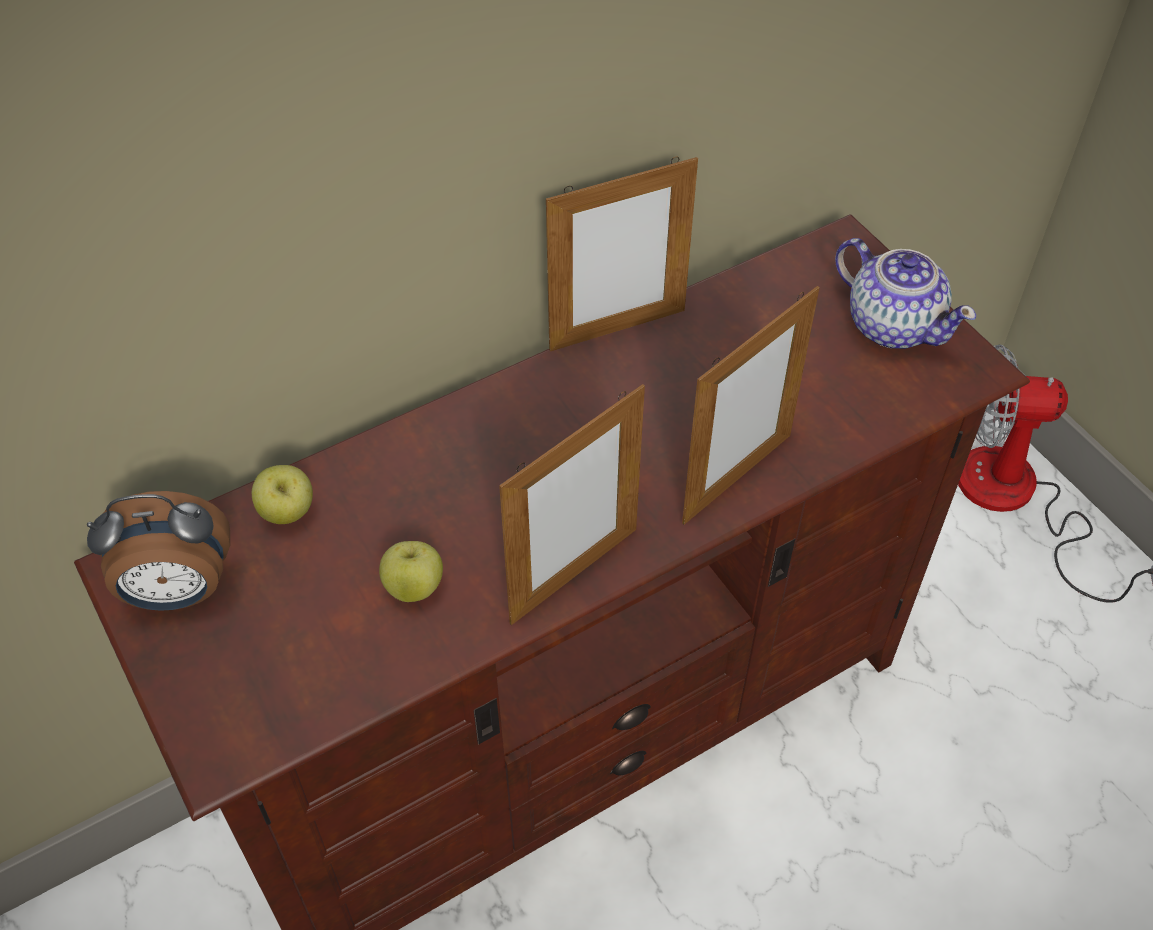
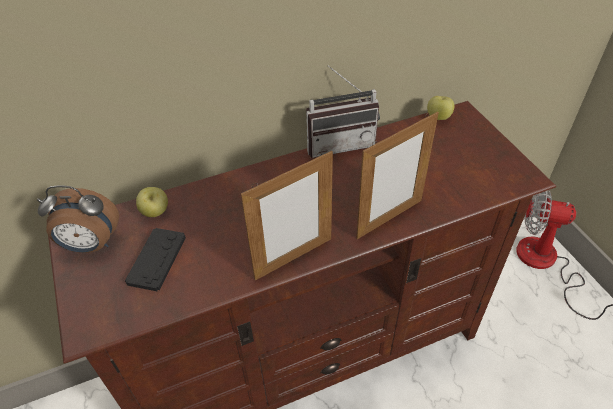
camera: 10 degrees right, 5 degrees down
apple [379,541,443,602] -> apple moved to [427,96,454,120]
picture frame [546,157,698,351] -> radio [306,66,380,158]
teapot [835,238,976,349] -> none
none -> black game controller [125,228,186,291]

